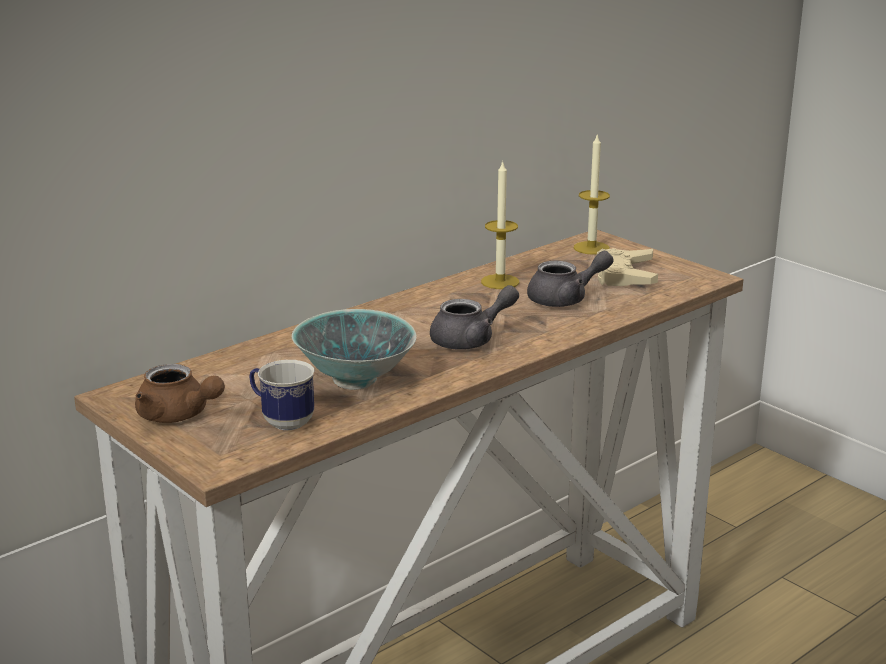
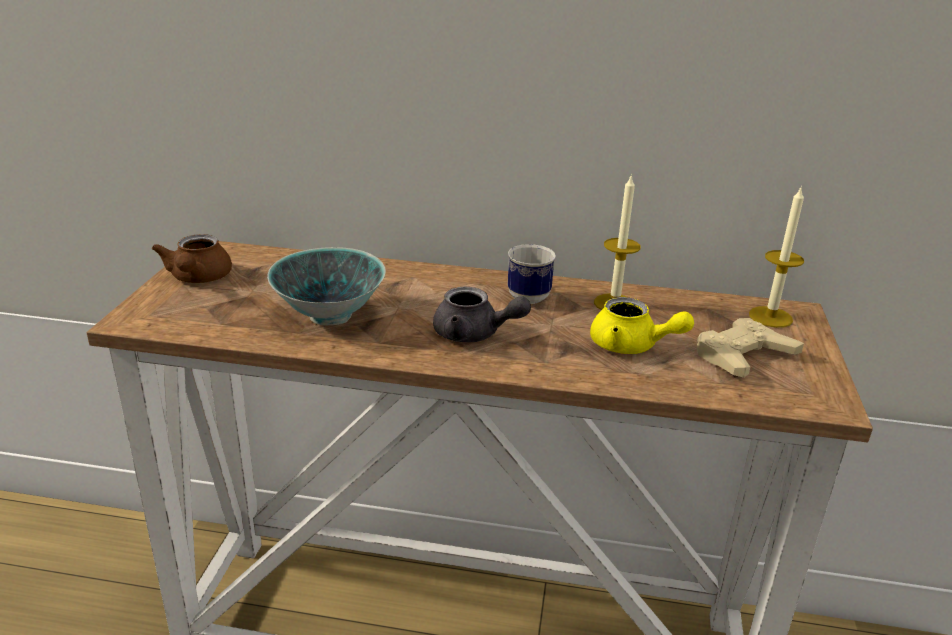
camera: 50 degrees right, 5 degrees up
mug [249,360,314,430] -> mug moved to [508,244,556,304]
grey teapot [527,251,614,307] -> yellow teapot [590,297,694,354]

